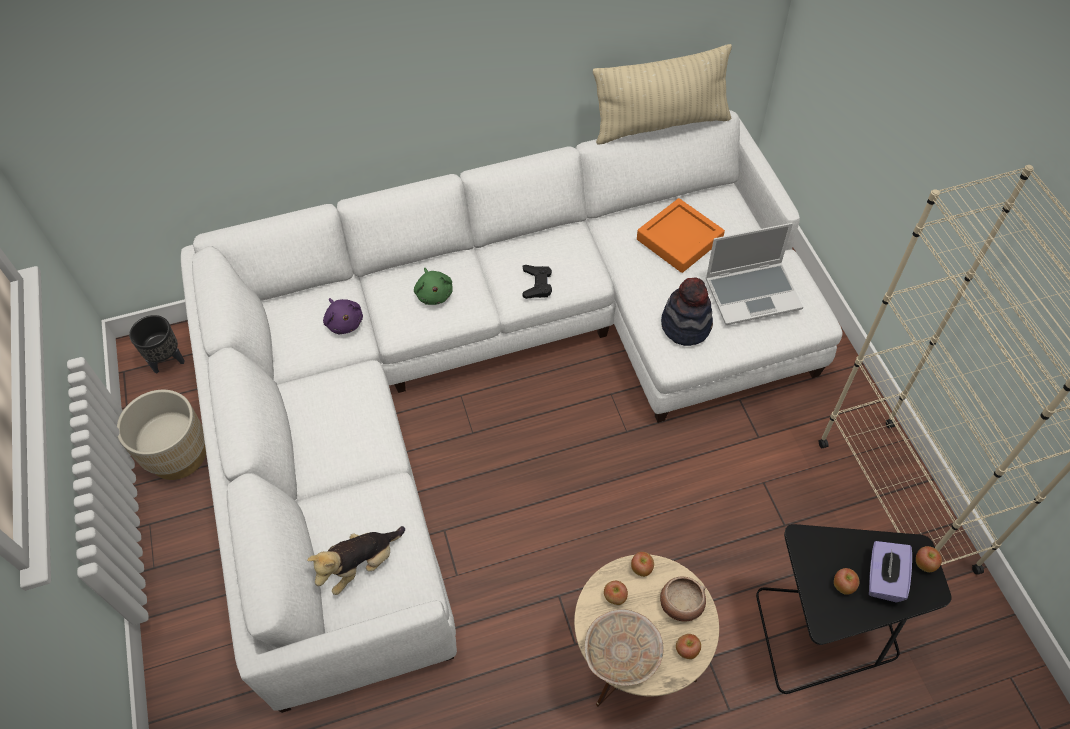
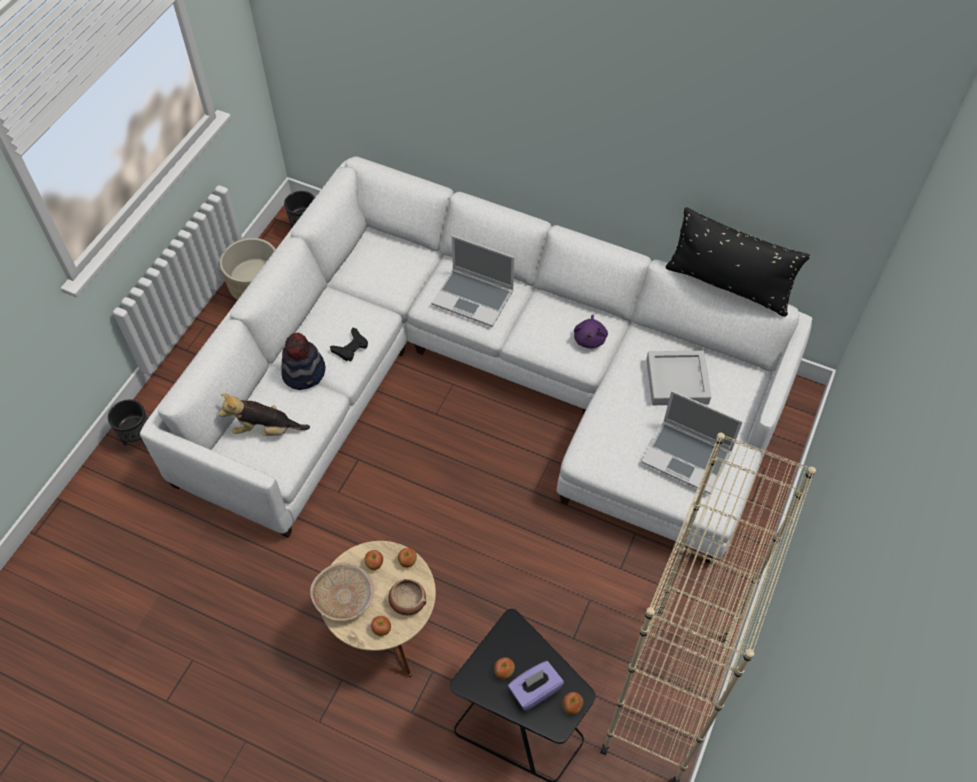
camera: 40 degrees right, 0 degrees up
purple plush toy [323,298,363,334] -> purple plush toy moved to [574,314,608,349]
green plush toy [414,268,453,305] -> laptop [432,235,514,327]
black game controller [523,265,552,299] -> black game controller moved to [330,328,368,361]
beige pillow [593,44,732,145] -> black pillow [666,207,810,317]
orange tray [637,198,725,273] -> grey tray [646,351,711,405]
hat [661,278,713,346] -> hat moved to [281,333,326,390]
none -> black planter [108,400,148,448]

